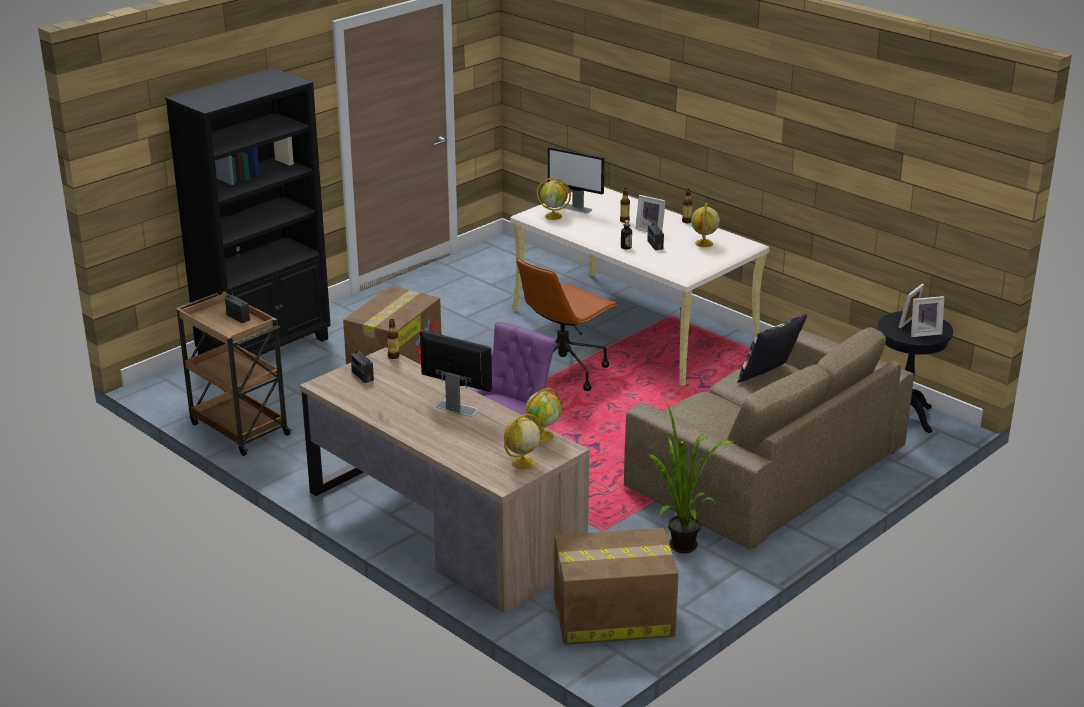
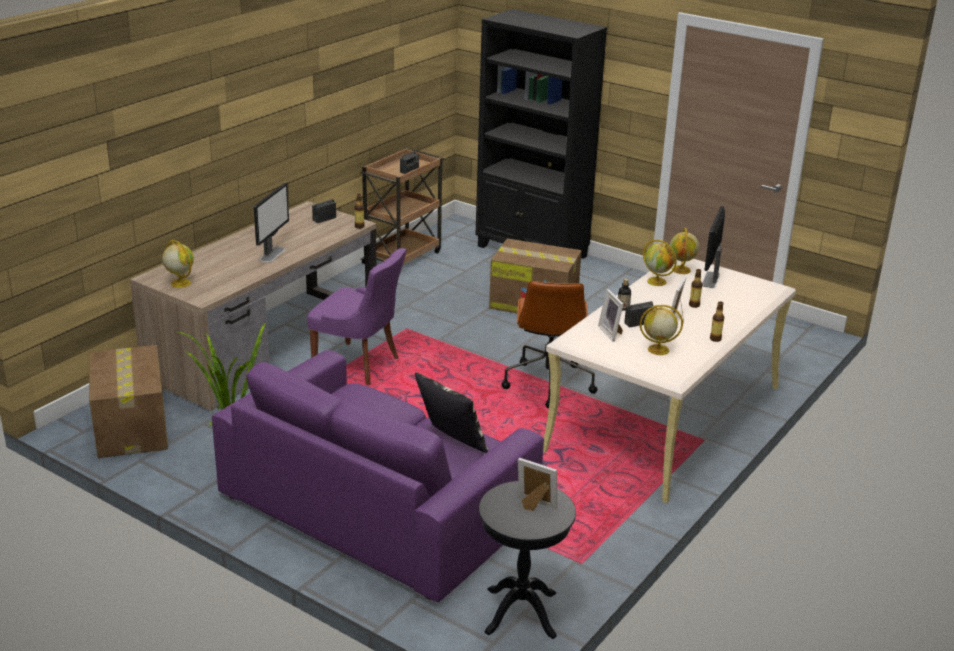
camera: 80 degrees right, 0 degrees up
brown office chair [516,258,619,391] -> brown office chair turned 120 degrees counterclockwise [502,281,598,409]
globe [525,387,561,442] -> globe moved to [643,240,677,286]
brown sofa [624,327,914,549] -> purple sofa [212,350,544,602]
picture frame [911,296,945,337] -> picture frame moved to [598,289,624,342]

